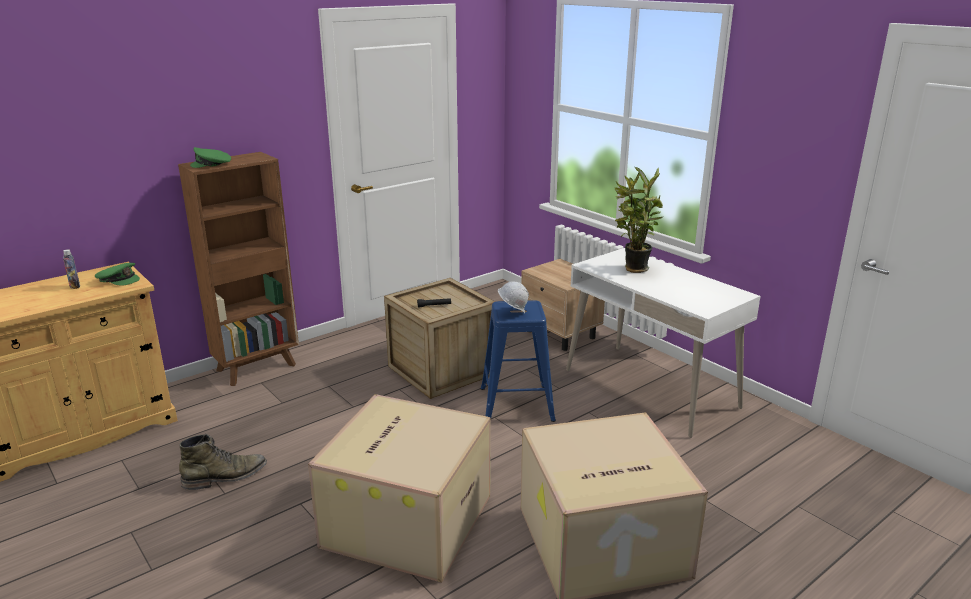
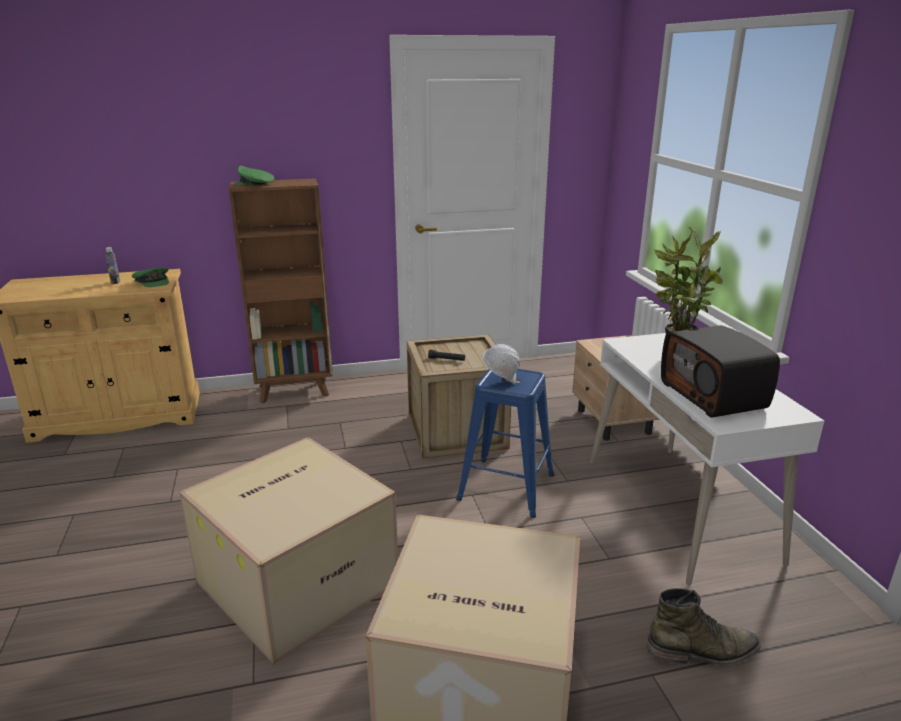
camera: 25 degrees right, 0 degrees up
green boot [179,434,267,490] -> green boot moved to [647,588,761,665]
none -> radio [661,325,780,418]

